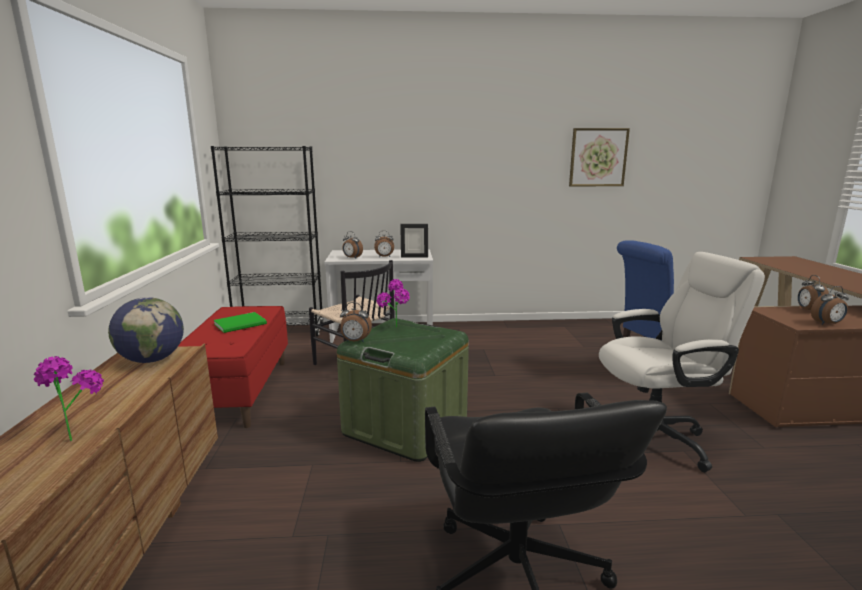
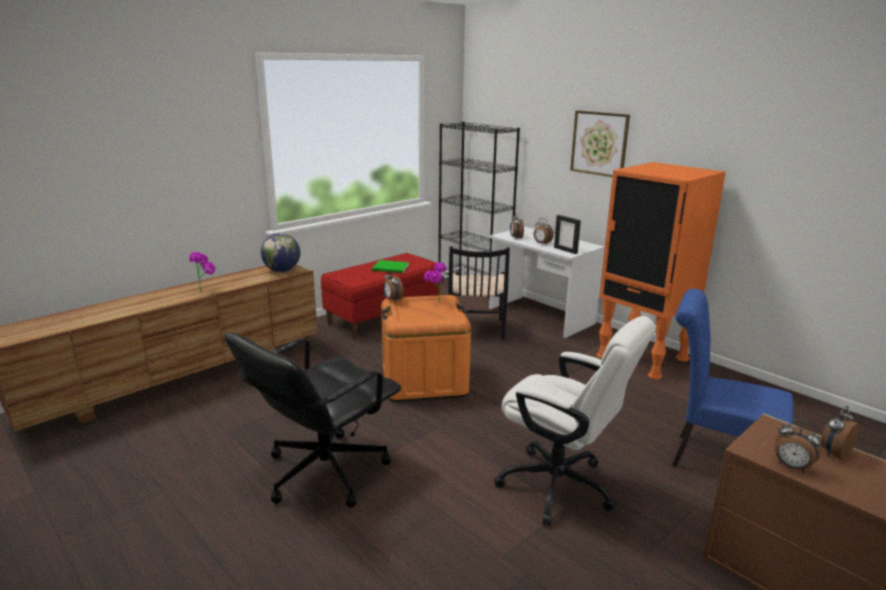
camera: 50 degrees right, 5 degrees up
green storage box [337,318,469,462] -> orange storage box [381,295,471,402]
picture [569,128,630,186] -> picture moved to [570,110,630,177]
none -> orange cabinet [597,162,726,380]

